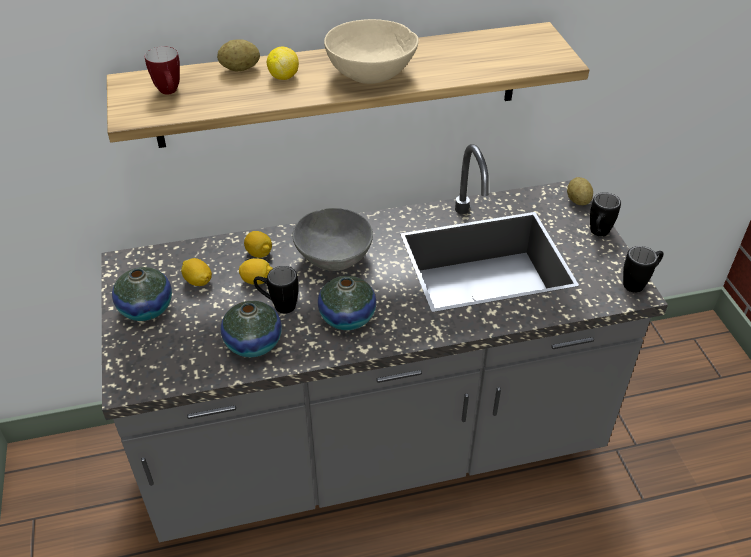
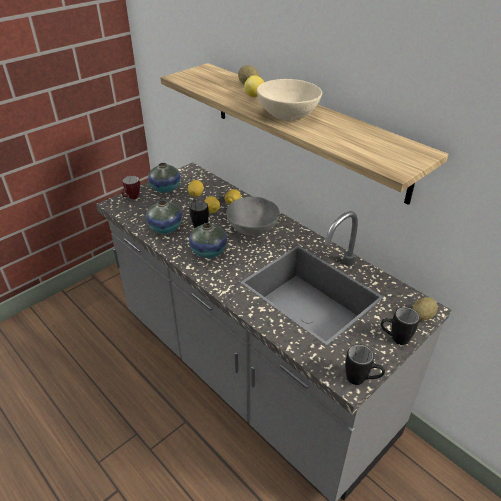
camera: 60 degrees right, 5 degrees down
mug [145,46,180,95] -> mug moved to [121,176,140,199]

